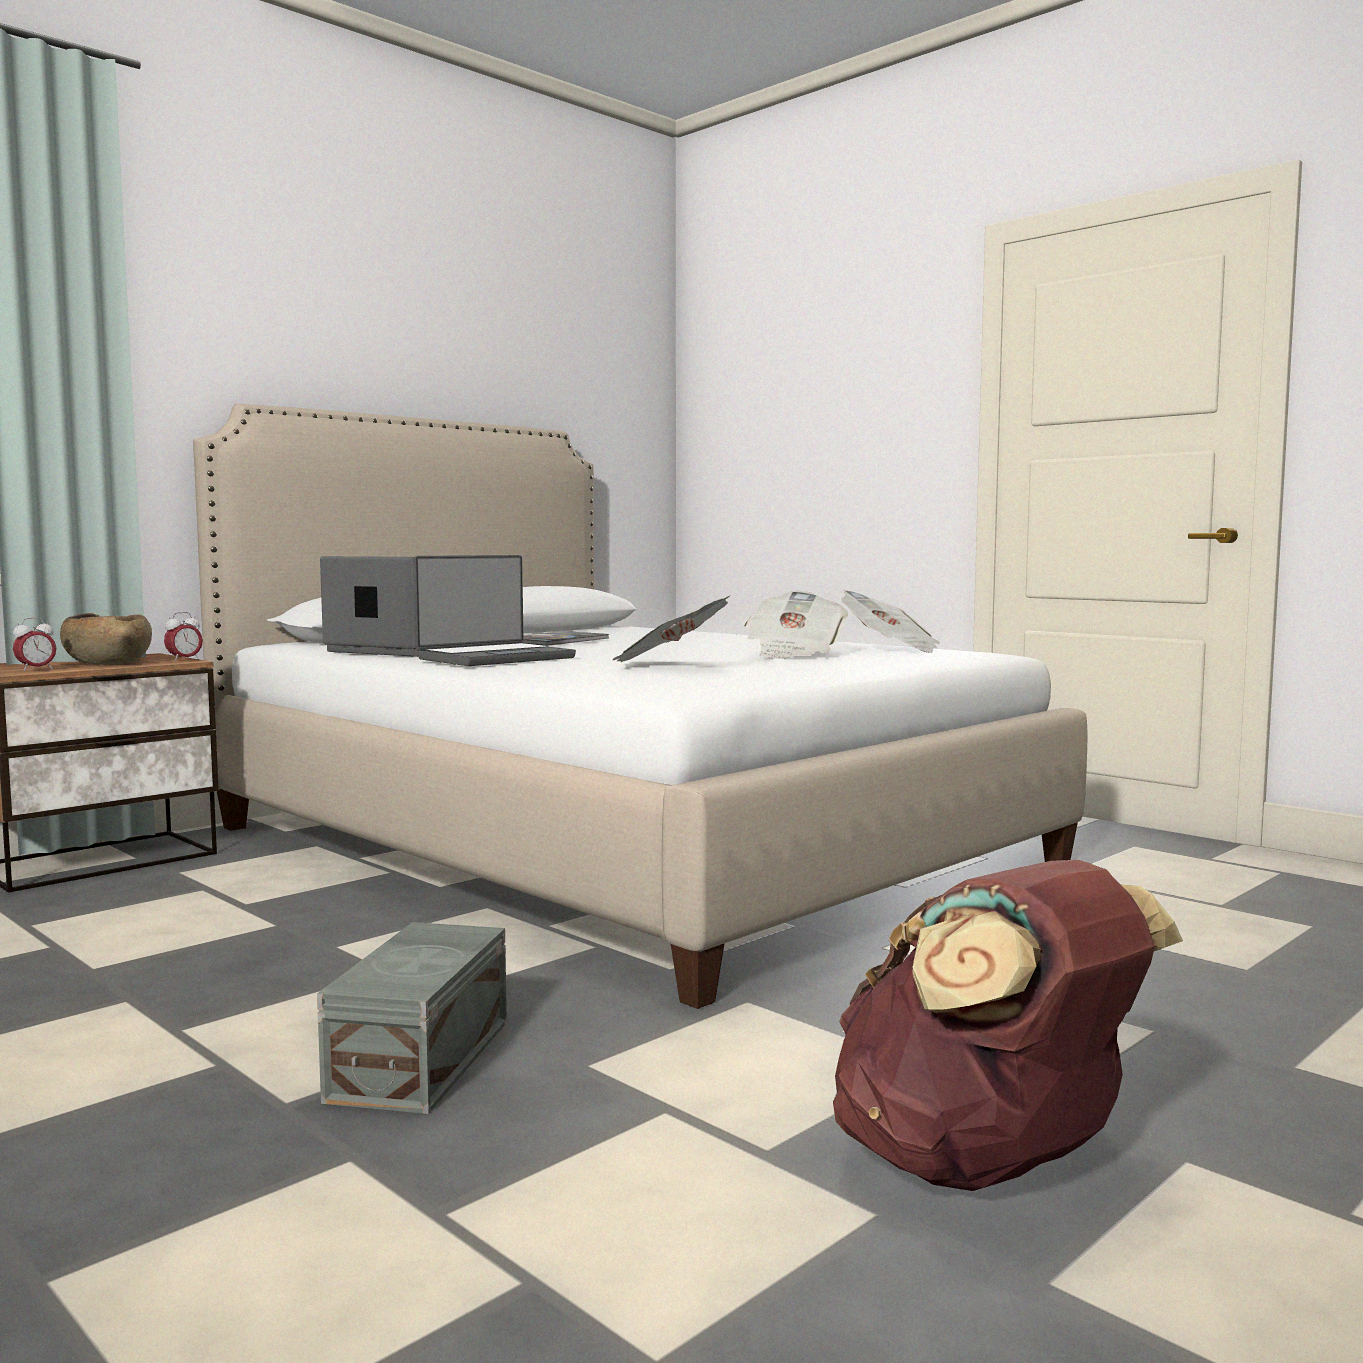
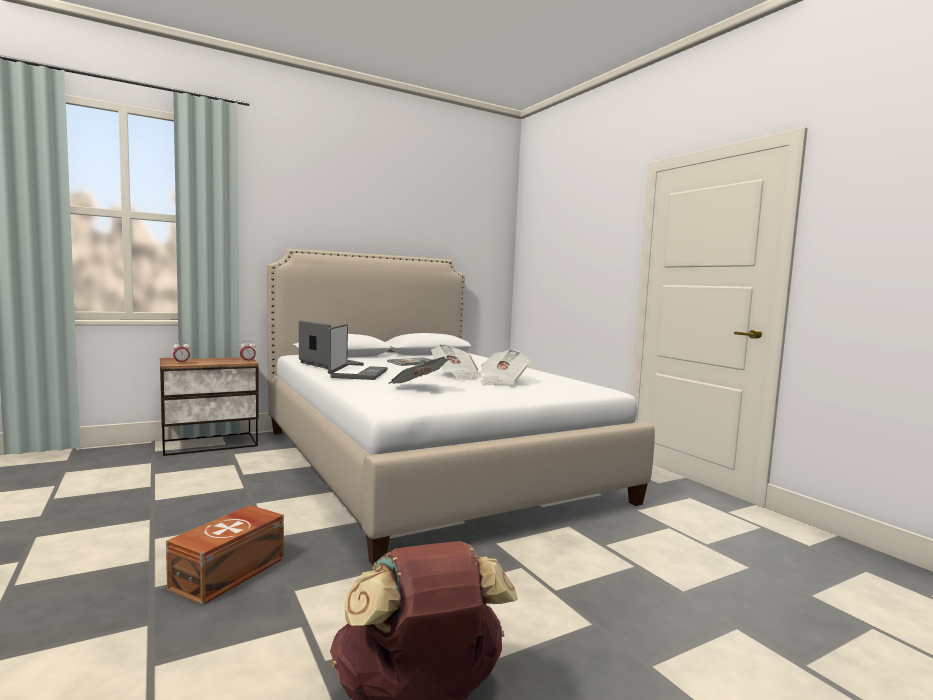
camera: 15 degrees right, 0 degrees up
brown bowl [60,613,152,665] -> none
grey storage box [317,922,507,1114] -> brown storage box [166,505,284,605]
laptop [413,555,576,666] -> laptop turned 60 degrees counterclockwise [328,324,388,380]
newspaper [841,590,940,653] -> newspaper moved to [431,344,480,380]

